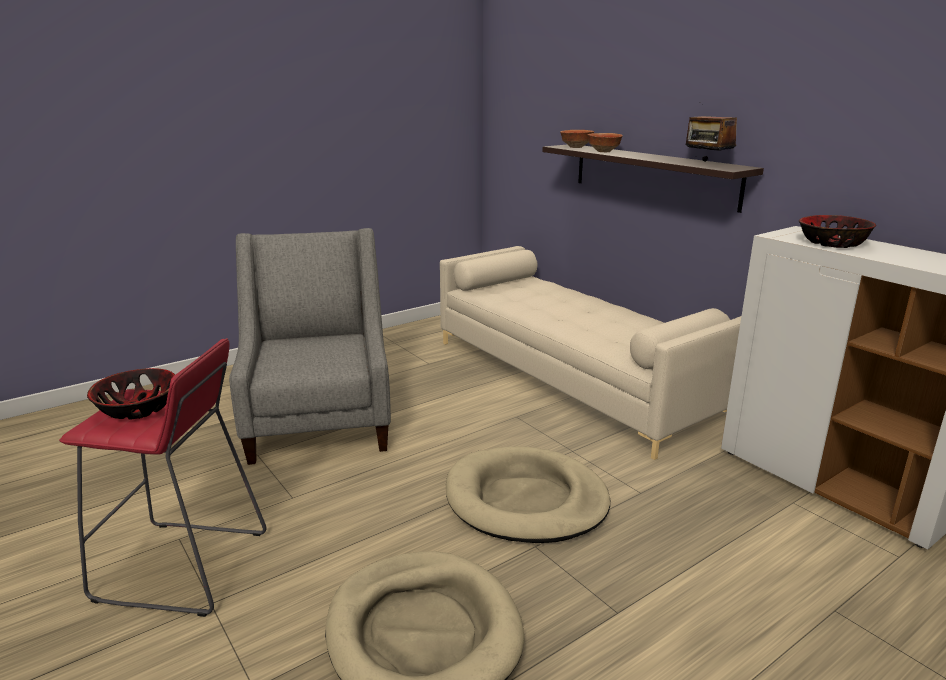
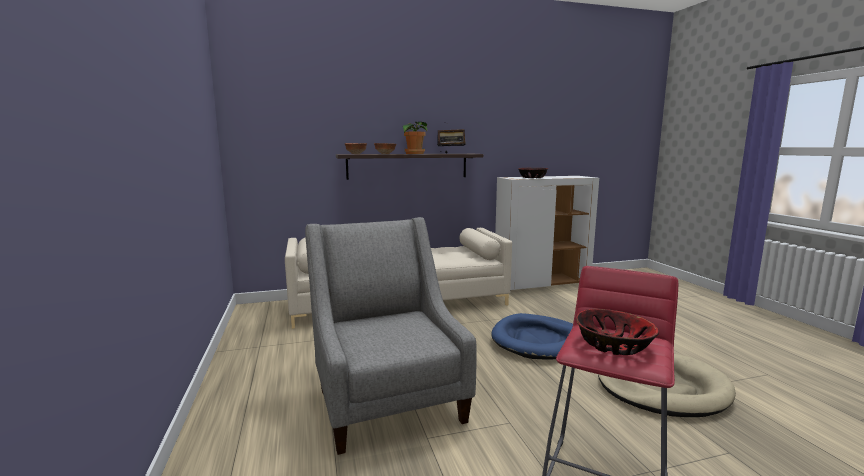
camera: 70 degrees left, 10 degrees down
grey armchair [229,228,391,465] -> grey armchair turned 60 degrees clockwise [305,217,477,455]
beige dog bed [446,446,610,543] -> blue dog bed [491,313,573,360]
none -> potted plant [402,122,427,154]

